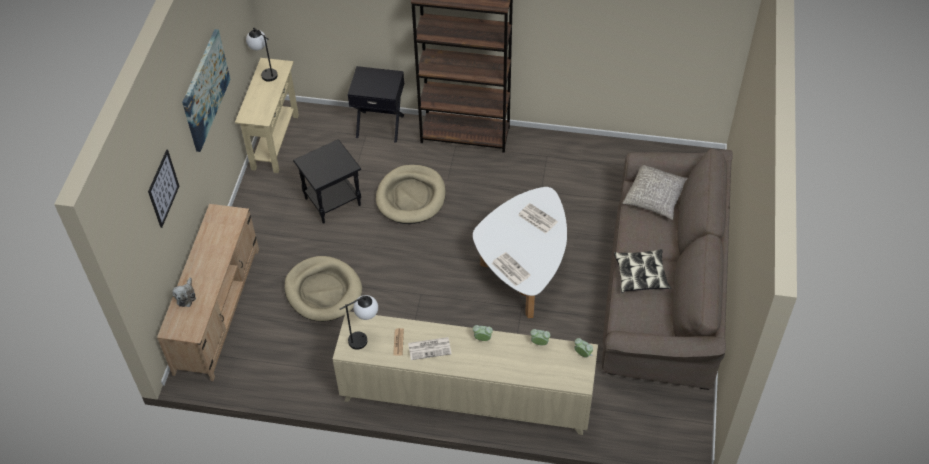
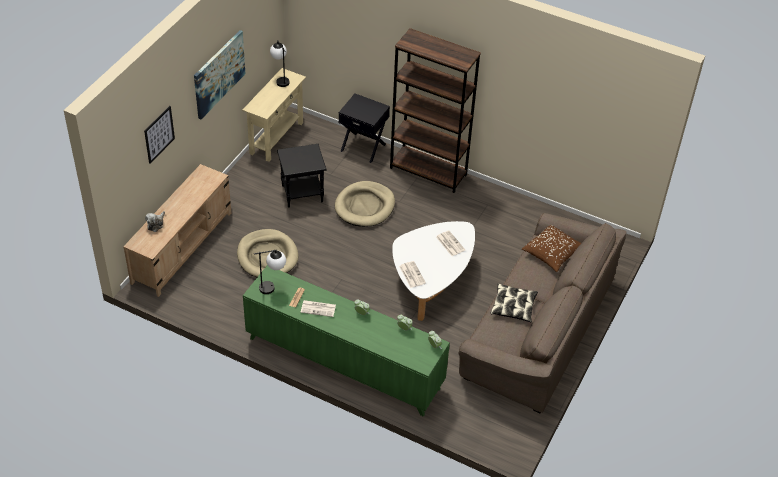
camera: 15 degrees right, 5 degrees down
beige cabinet [333,311,598,435] -> green cabinet [243,265,450,417]
grey pillow [623,165,688,220] -> brown pillow [522,225,581,272]

